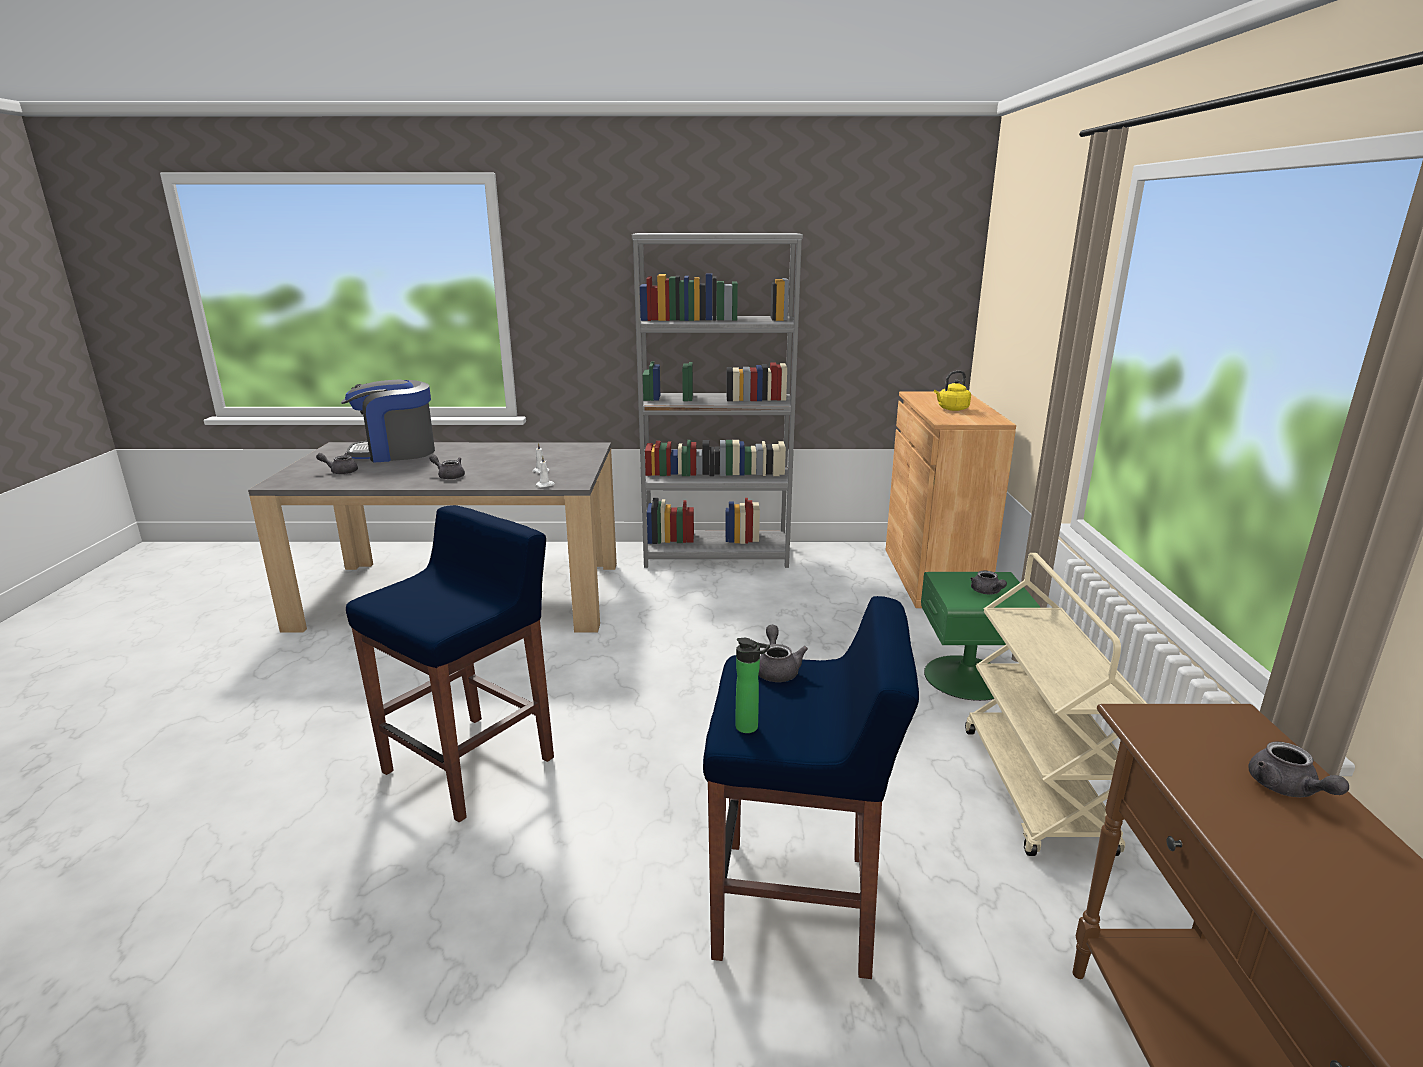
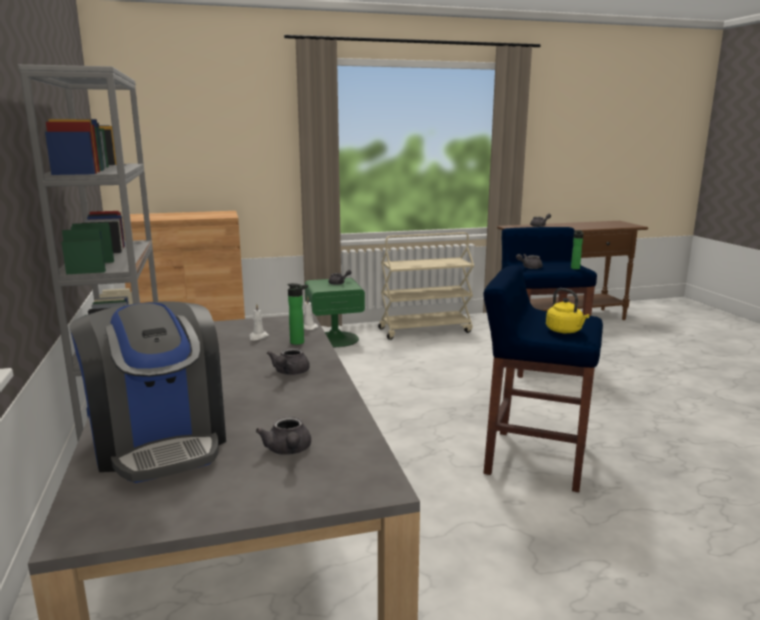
camera: 105 degrees left, 5 degrees down
yellow kettle [934,371,971,411] -> yellow kettle moved to [546,288,589,333]
none -> bottle [287,283,308,345]

